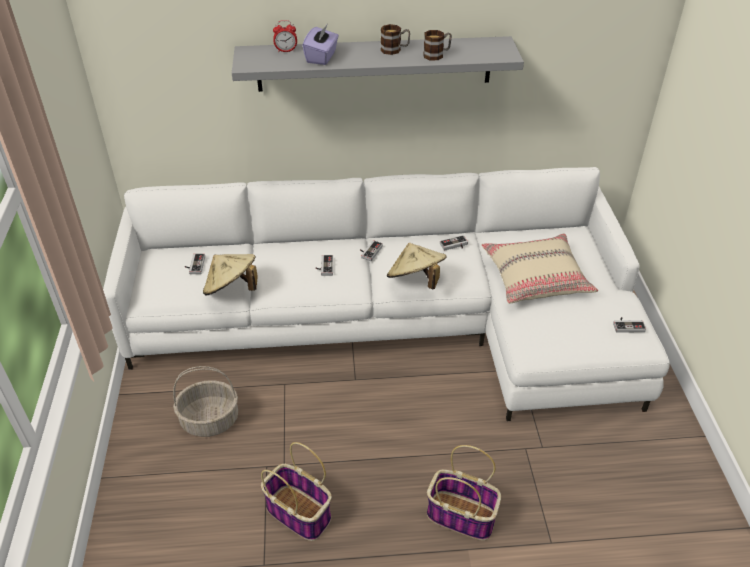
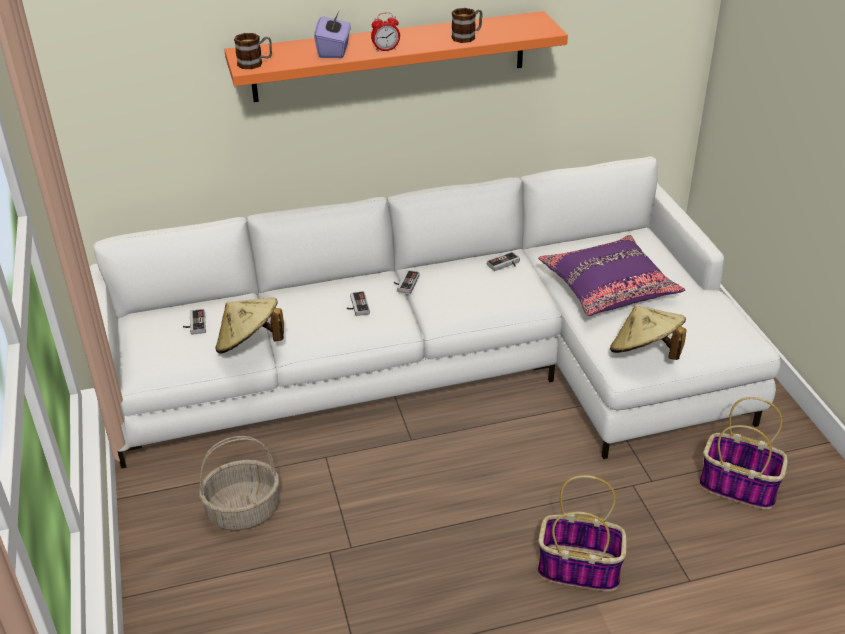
camera: 10 degrees left, 5 degrees down
grey shelf [232,36,524,92] -> orange shelf [224,11,568,102]
basket [261,442,331,541] -> basket moved to [699,397,788,509]
alarm clock [273,20,297,52] -> alarm clock moved to [371,12,400,52]
mug [381,24,410,55] -> mug moved to [234,33,272,69]
beige hat [387,243,447,289] -> beige hat moved to [610,305,687,360]
beige pillow [481,234,598,304] -> purple pillow [538,235,685,316]
game controller [613,317,646,333] -> none

